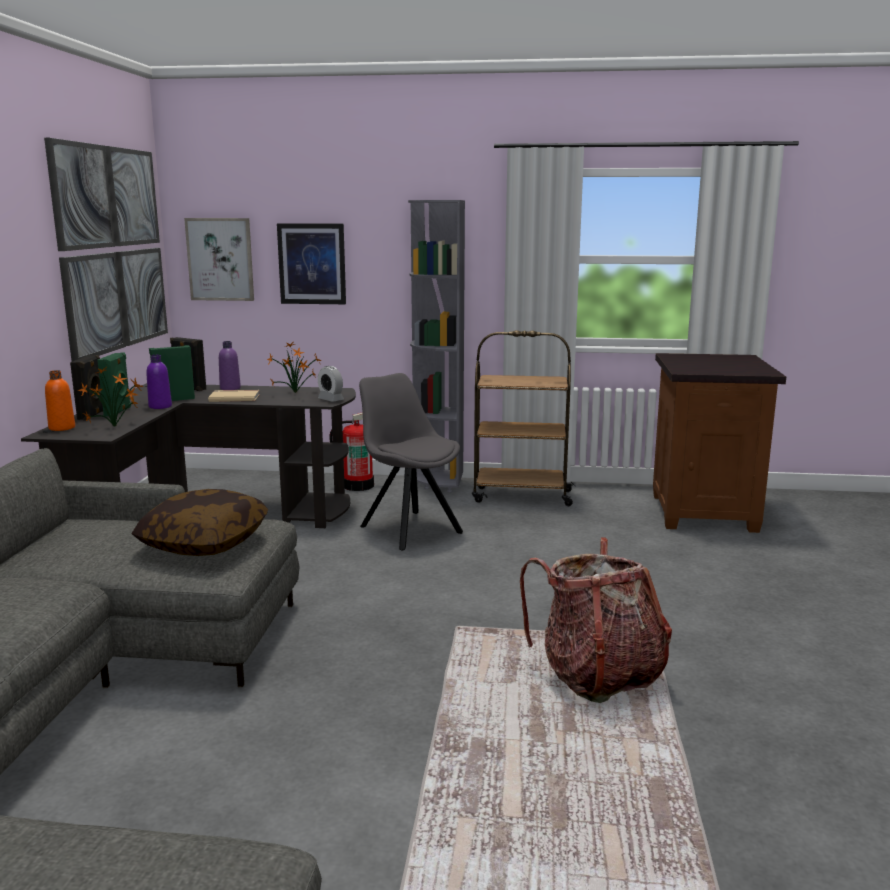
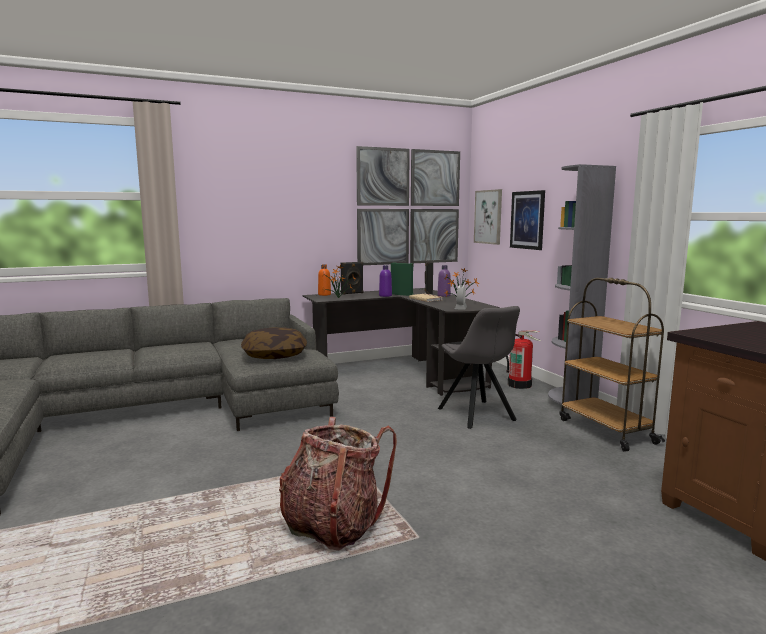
camera: 60 degrees right, 5 degrees down
green speaker [97,352,131,416] -> none
grey chair [359,373,463,551] -> grey chair turned 135 degrees clockwise [438,306,520,429]

